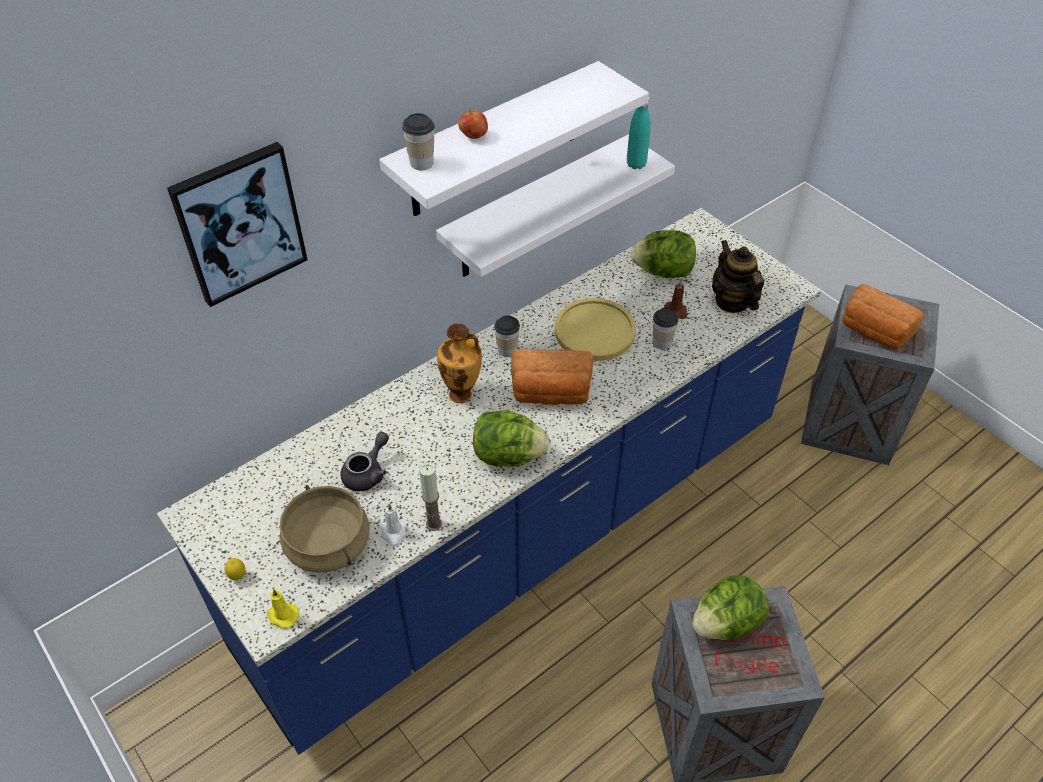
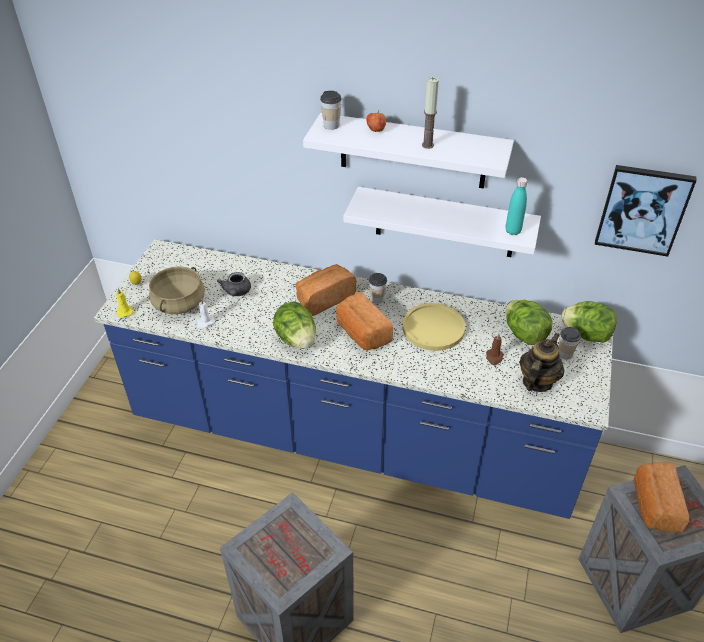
camera: 55 degrees right, 5 degrees down
picture [167,142,308,307] -> picture moved to [595,165,697,257]
grey teapot [340,432,389,491] -> grey teapot turned 90 degrees clockwise [217,272,251,296]
candle [419,463,442,531] -> candle moved to [422,77,439,149]
vase [438,323,482,403] -> bread [296,264,356,316]
cup [653,307,679,349] -> cup moved to [559,327,581,360]
lettuce [692,576,769,640] -> lettuce moved to [561,301,617,343]

